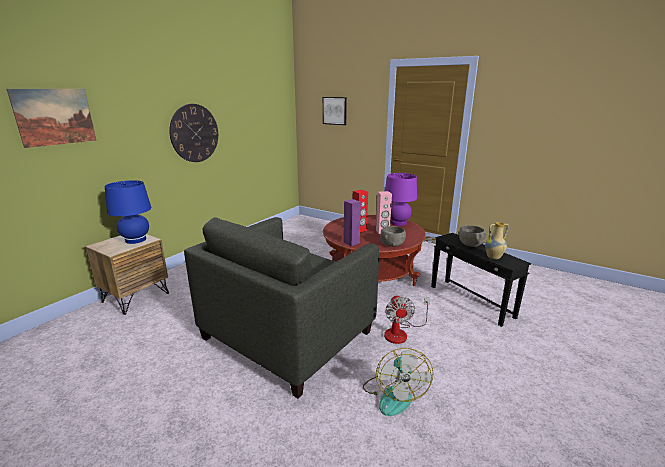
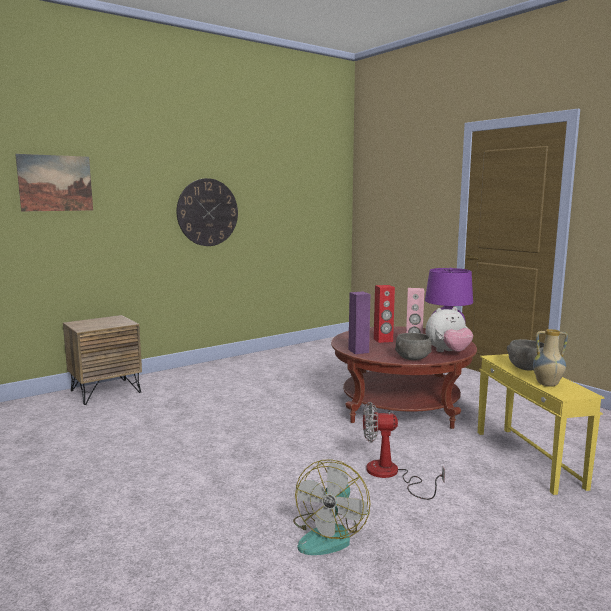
camera: 20 degrees right, 10 degrees down
blue table lamp [105,180,151,244] -> none
grey armchair [184,217,379,398] -> none
picture [323,97,347,125] -> none
fan [384,295,430,344] -> fan turned 75 degrees clockwise [363,402,445,500]
black side table [431,233,531,327] -> yellow side table [478,354,605,495]
none -> plush toy [426,307,473,352]

